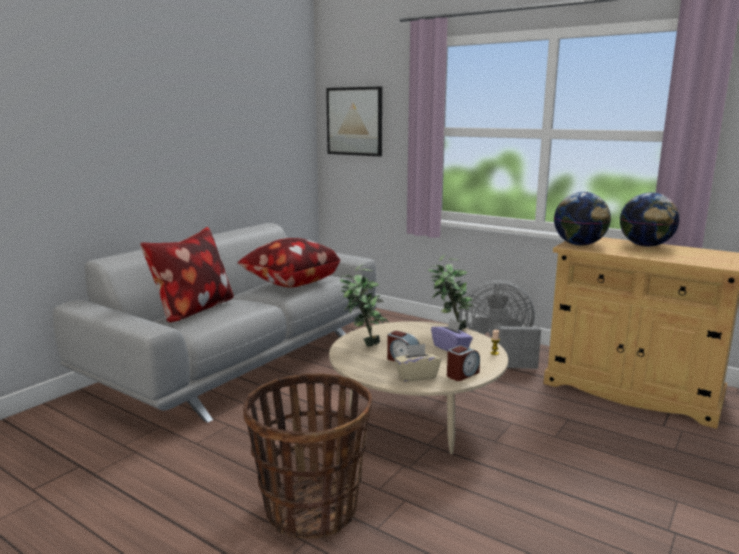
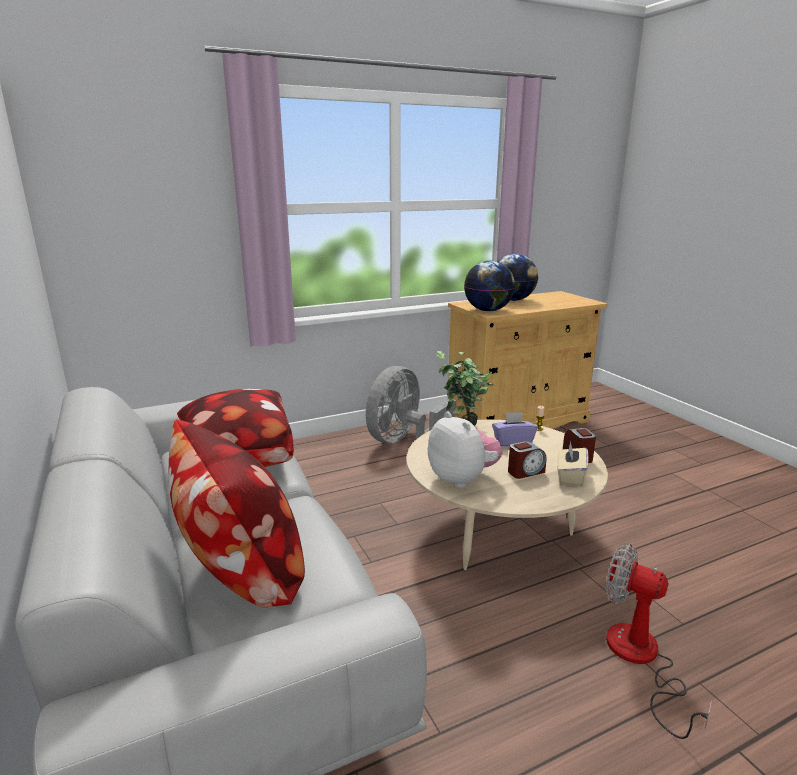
camera: 60 degrees left, 5 degrees up
basket [243,373,372,538] -> fan [606,543,712,739]
picture [326,86,382,156] -> none
potted plant [339,264,389,346] -> plush toy [428,412,503,488]

